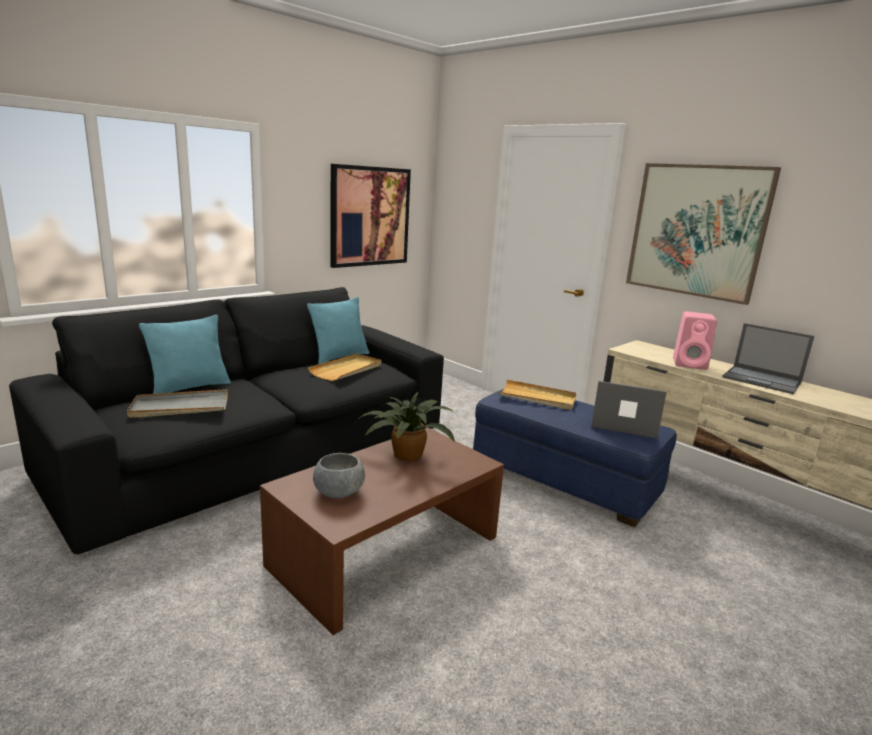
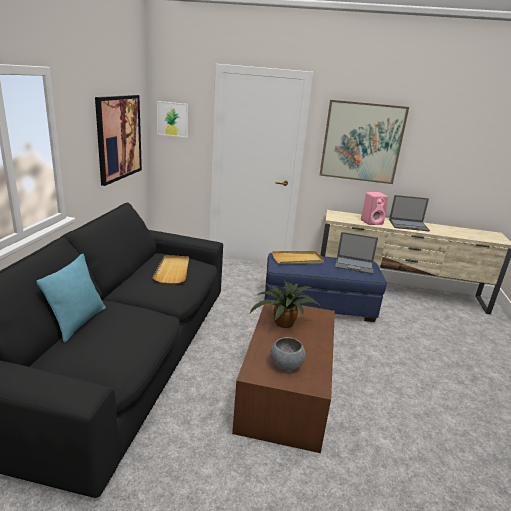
camera: 35 degrees left, 5 degrees up
grey tray [127,389,228,418] -> none
turquoise pillow [307,297,370,364] -> none
laptop [591,381,667,439] -> laptop turned 150 degrees counterclockwise [335,232,378,274]
none -> picture [157,101,188,138]

